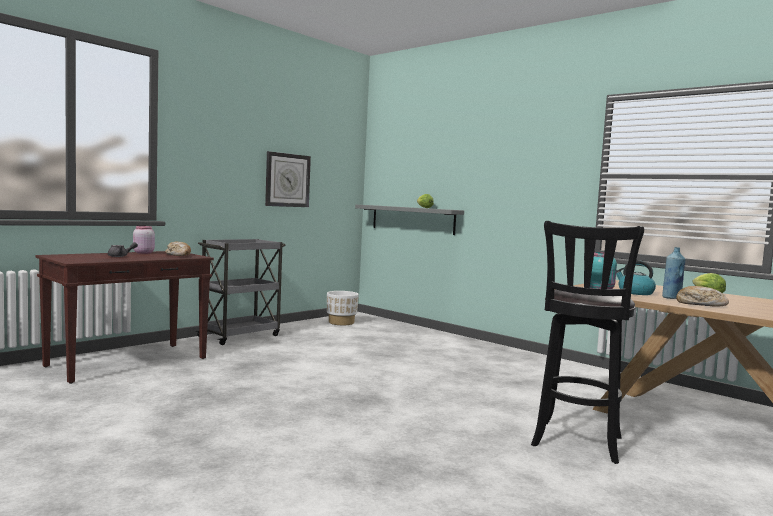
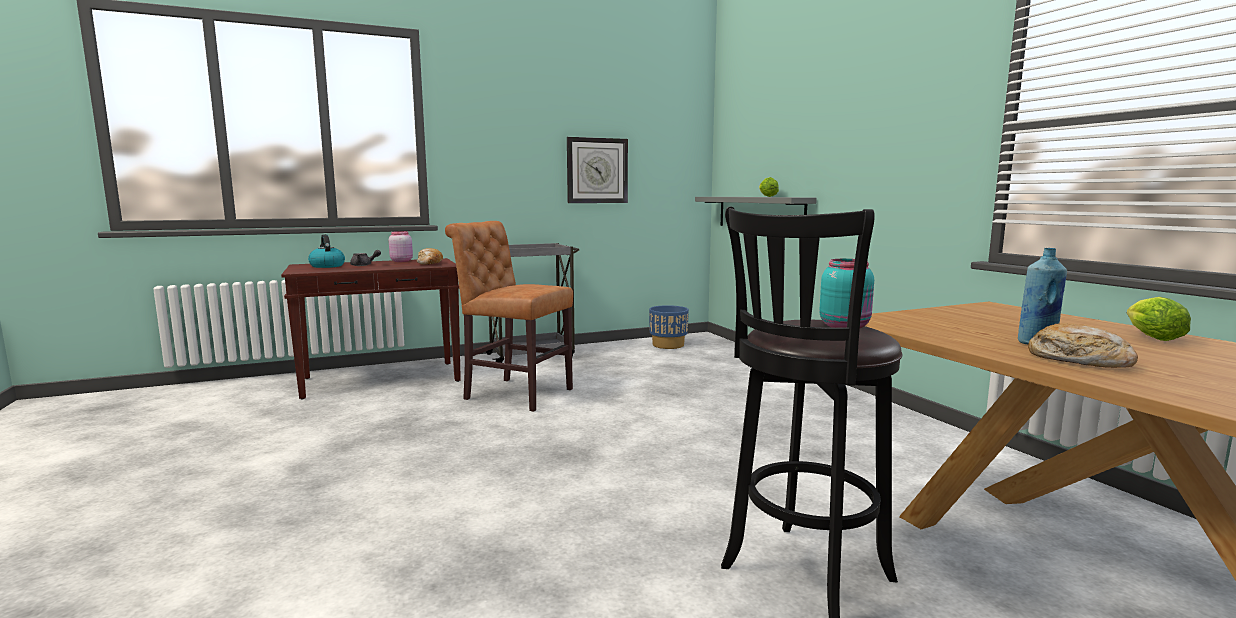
camera: 25 degrees right, 5 degrees up
white planter [327,291,359,325] -> blue planter [649,305,689,349]
kettle [616,260,656,295] -> kettle moved to [308,234,345,268]
none -> brown chair [445,221,573,412]

